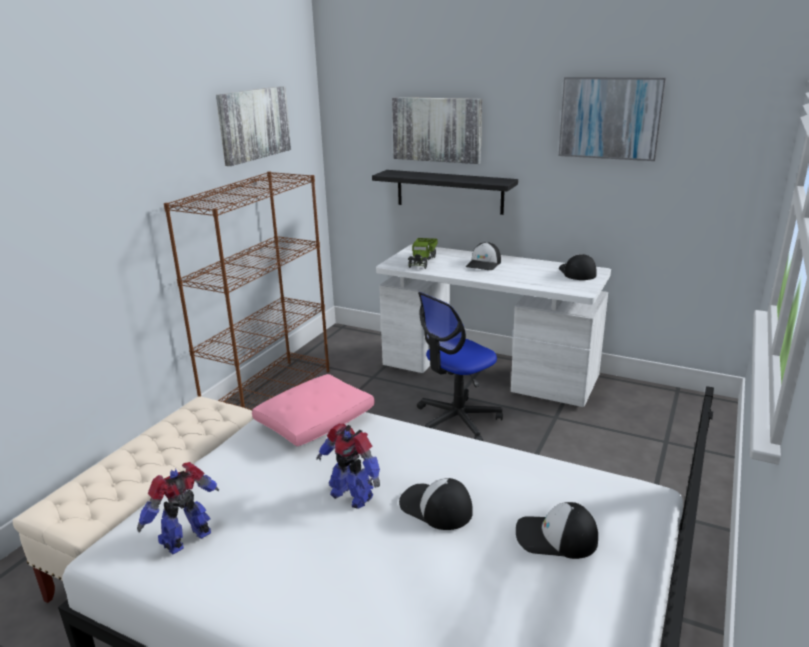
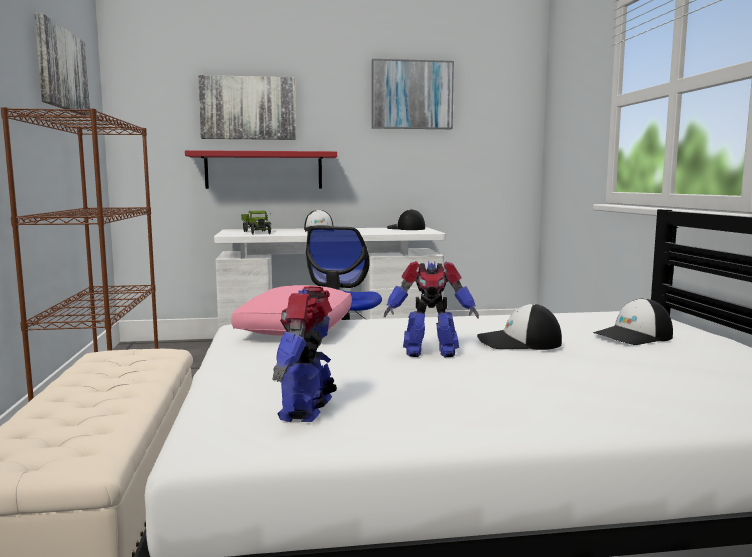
camera: 35 degrees left, 15 degrees down
black shelf [372,170,518,215] -> red shelf [185,150,337,189]

